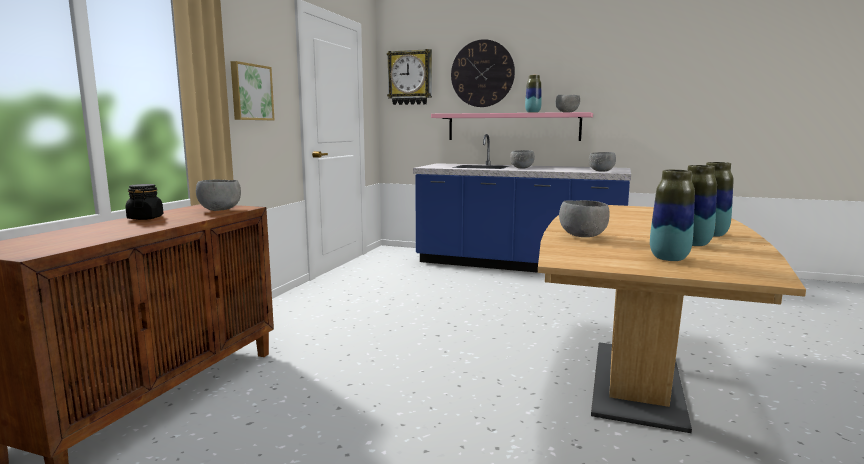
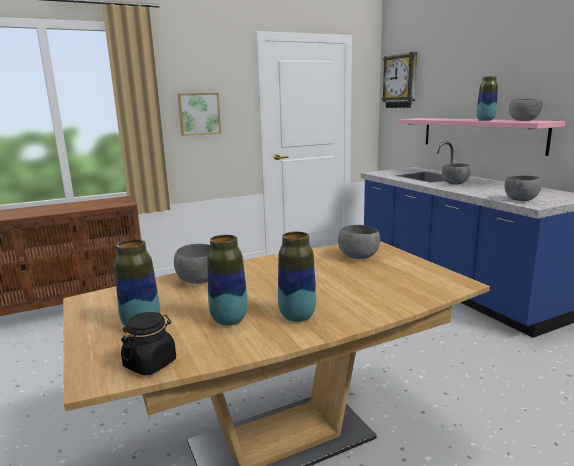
camera: 45 degrees right, 5 degrees up
black jar [126,184,163,220] -> black jar moved to [121,312,176,376]
grey bowl [196,179,241,211] -> grey bowl moved to [338,225,380,259]
wall clock [451,39,515,107] -> none

